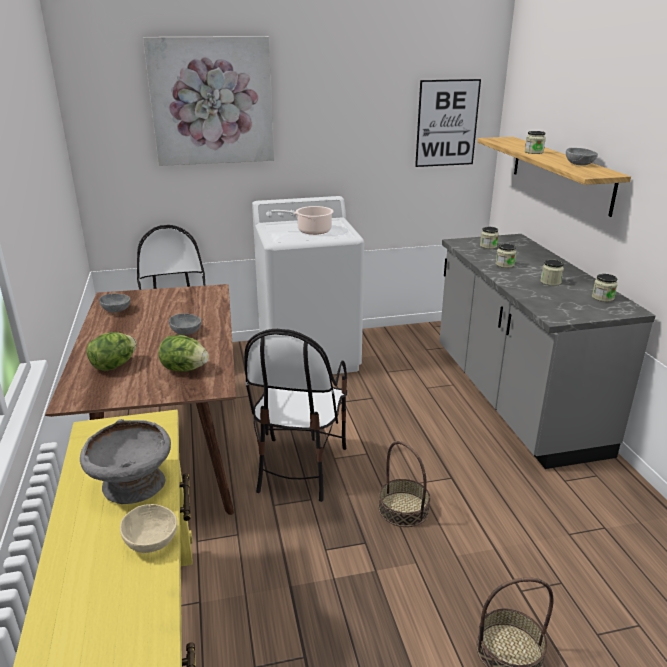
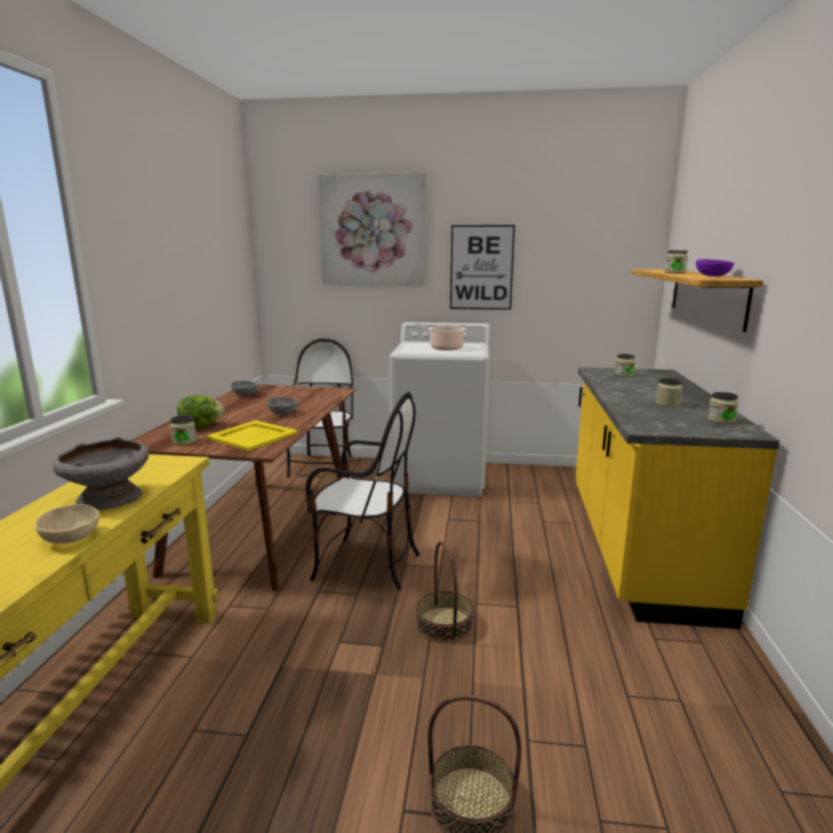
camera: 20 degrees right, 10 degrees down
lettuce [159,335,209,372] -> yellow tray [206,420,298,451]
chair [244,329,347,502] -> chair turned 105 degrees counterclockwise [305,392,420,590]
picture [415,79,481,167] -> picture moved to [450,225,515,310]
grey counter [439,234,656,469] -> yellow counter [575,367,780,629]
jar [496,244,516,268] -> jar moved to [170,415,197,445]
grey bowl [566,148,598,165] -> purple bowl [696,259,734,276]

